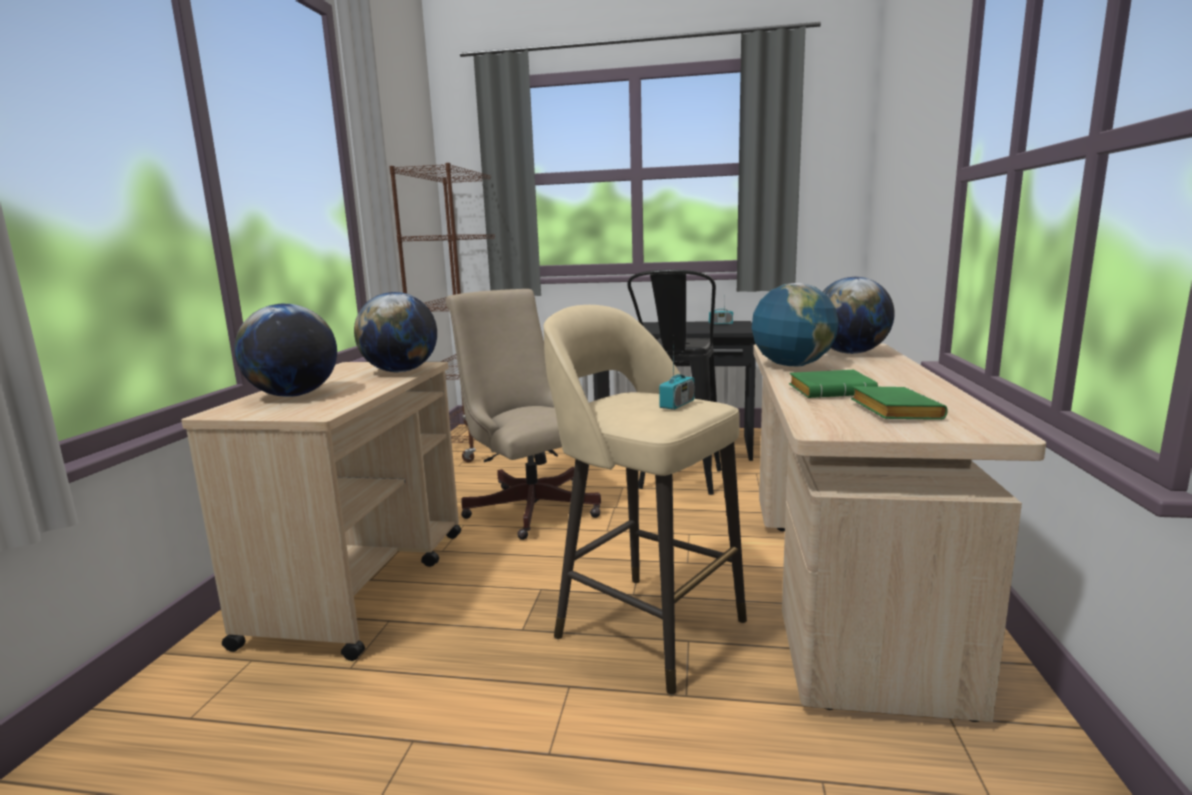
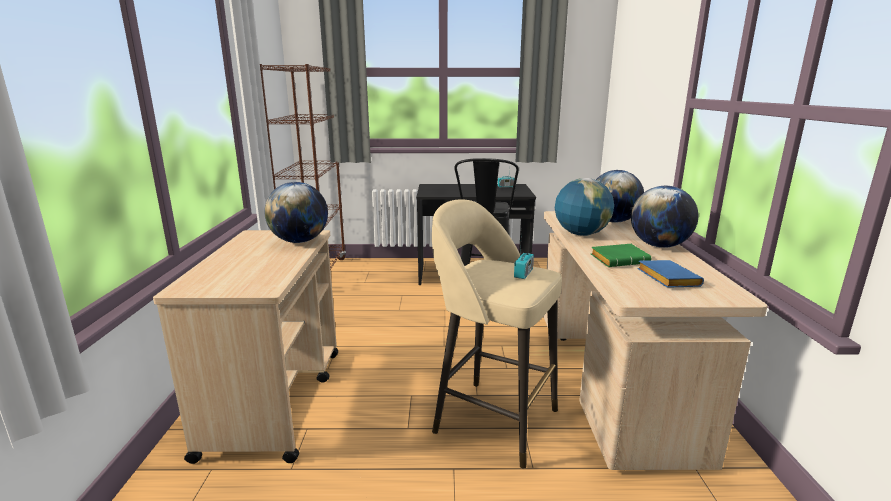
camera: 10 degrees left, 5 degrees up
globe [234,304,337,397] -> globe moved to [631,186,698,248]
beige office chair [446,289,601,540] -> none
green book [851,386,948,420] -> blue book [637,260,704,288]

